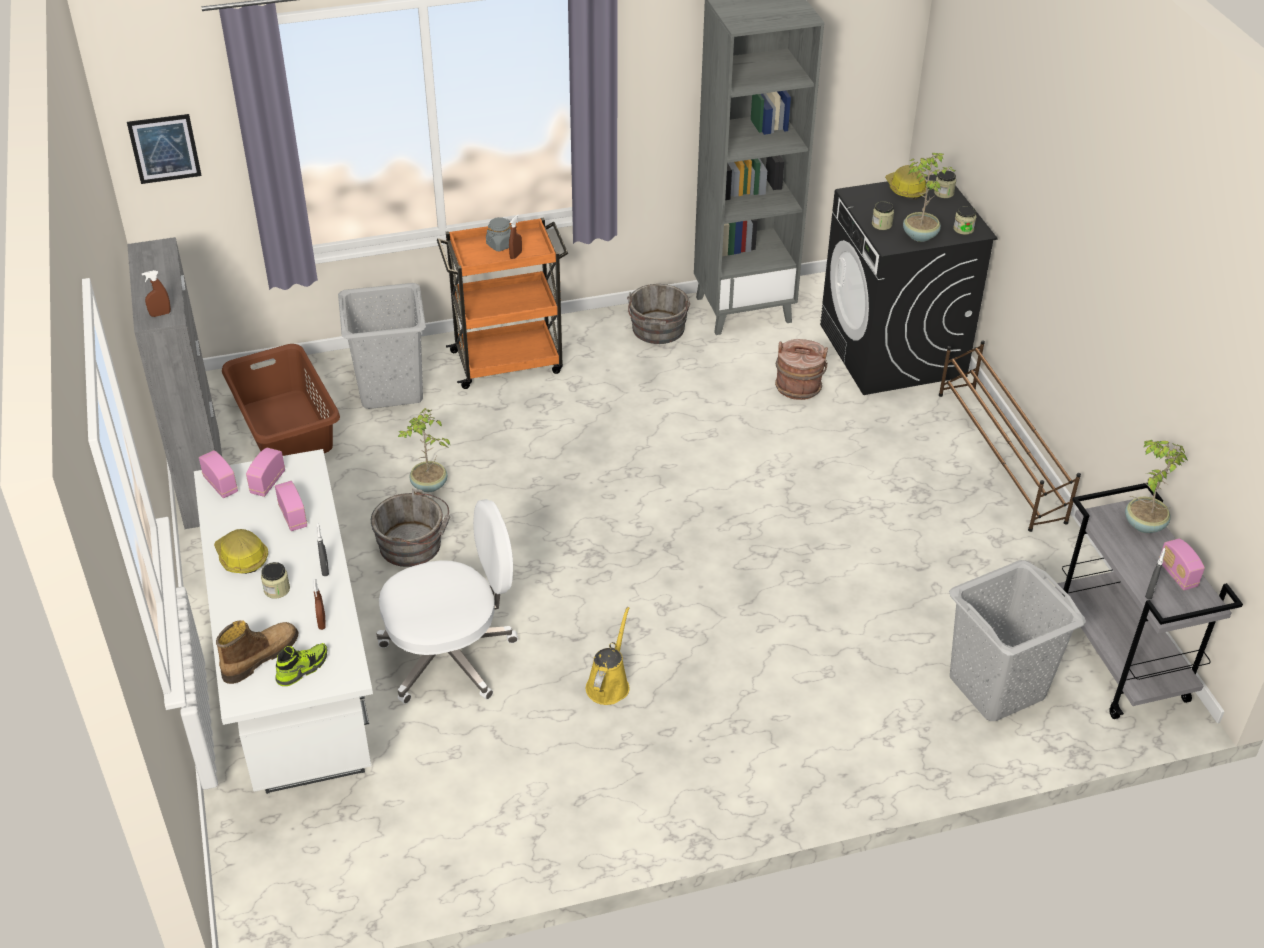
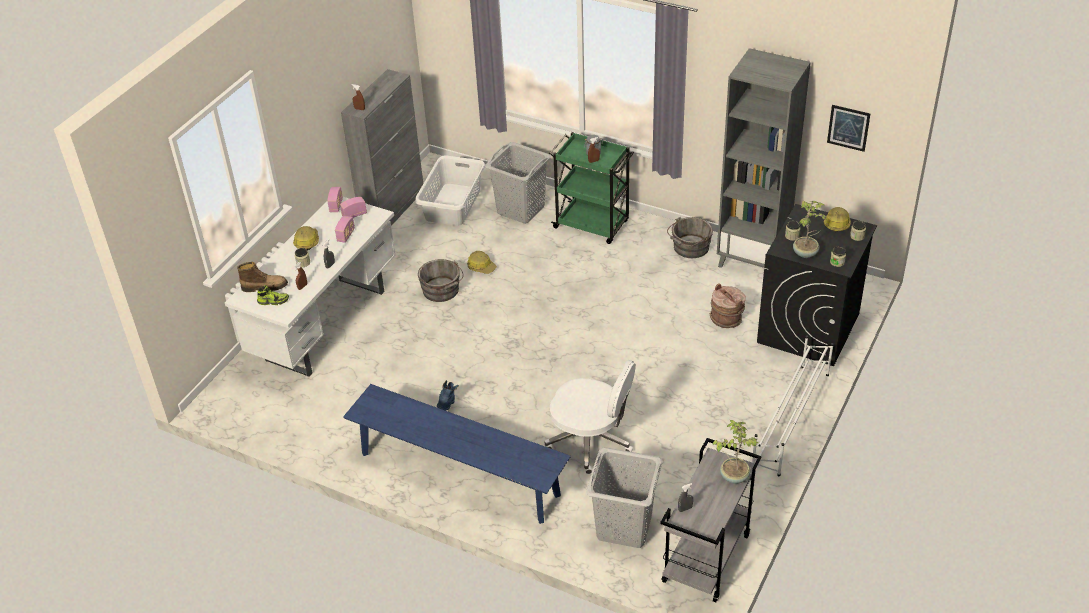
camera: 45 degrees right, 0 degrees up
picture [127,114,202,184] -> picture moved to [827,105,870,152]
brown laundry basket [222,344,340,456] -> white laundry basket [415,155,485,226]
white office chair [377,499,518,704] -> white office chair moved to [545,360,636,474]
potted plant [398,408,450,492] -> hard hat [467,251,497,274]
orange cart [437,218,568,389] -> green cart [549,132,634,244]
yellow watering can [586,607,630,705] -> blue boot [437,380,459,411]
brown shoe rack [939,340,1081,532] -> white shoe rack [752,336,834,476]
radio [1159,538,1205,590] -> none
none -> blue bench [343,384,571,524]

